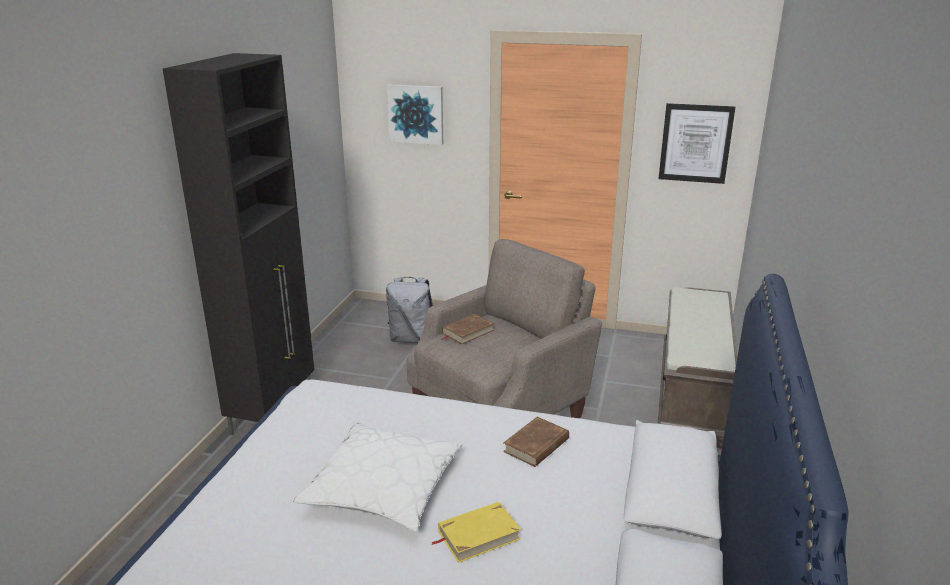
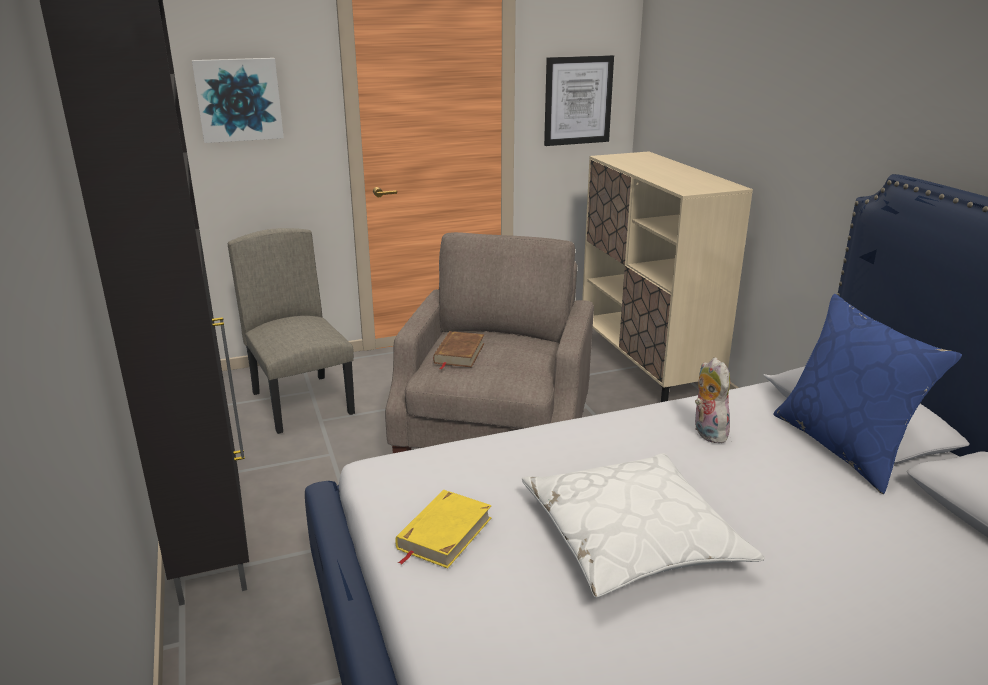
camera: 35 degrees left, 0 degrees up
grey backpack [386,277,433,343] -> beige chair [228,228,355,434]
yellow book [431,502,521,563] -> yellow book moved to [395,490,492,569]
brown book [503,417,569,467] -> plush toy [694,357,730,443]
brown bench [658,287,738,449] -> beige cabinet [582,151,753,402]
none -> blue pillow [773,294,962,494]

